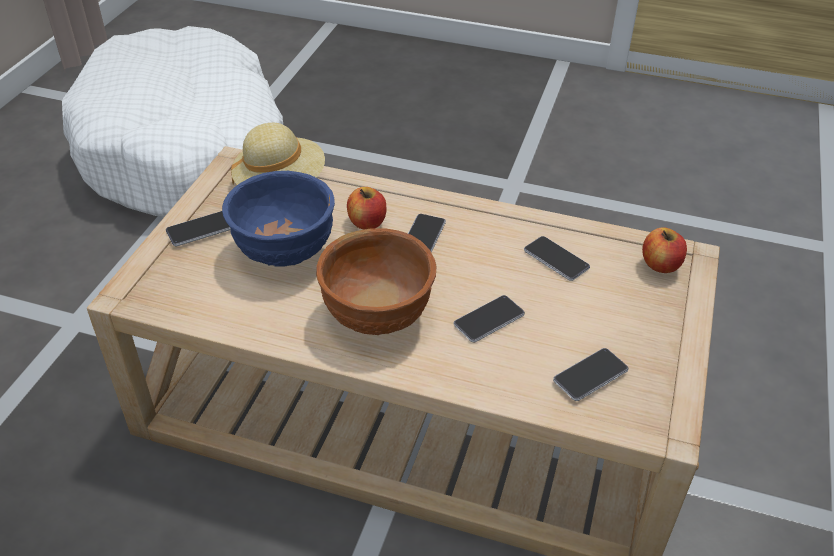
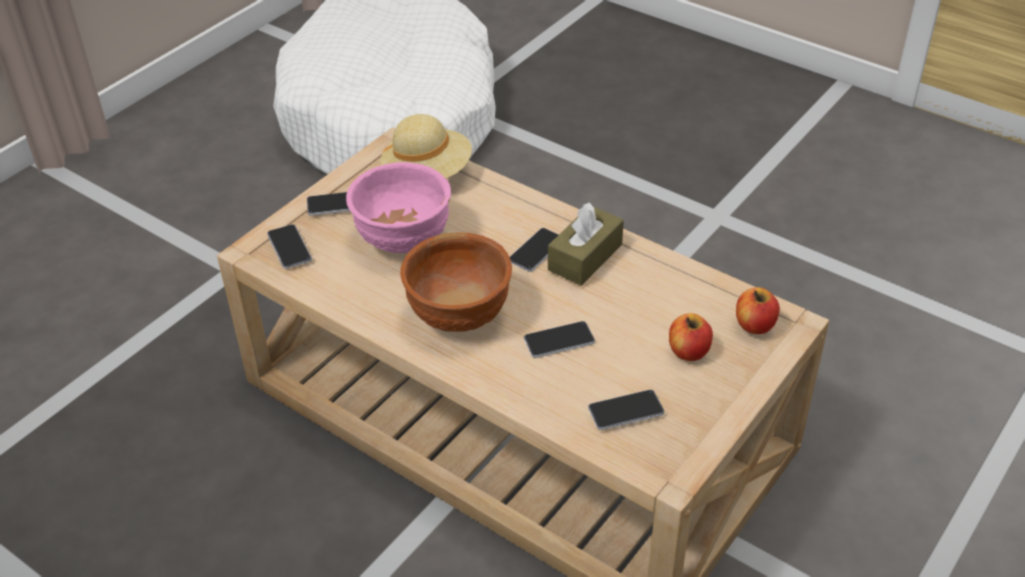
camera: 20 degrees right, 0 degrees up
blue bowl [222,171,335,267] -> pink bowl [346,162,451,253]
apple [347,187,386,229] -> apple moved to [669,313,713,361]
phone [524,236,590,281] -> phone moved to [267,224,312,269]
none -> brown tissue box [548,203,624,286]

